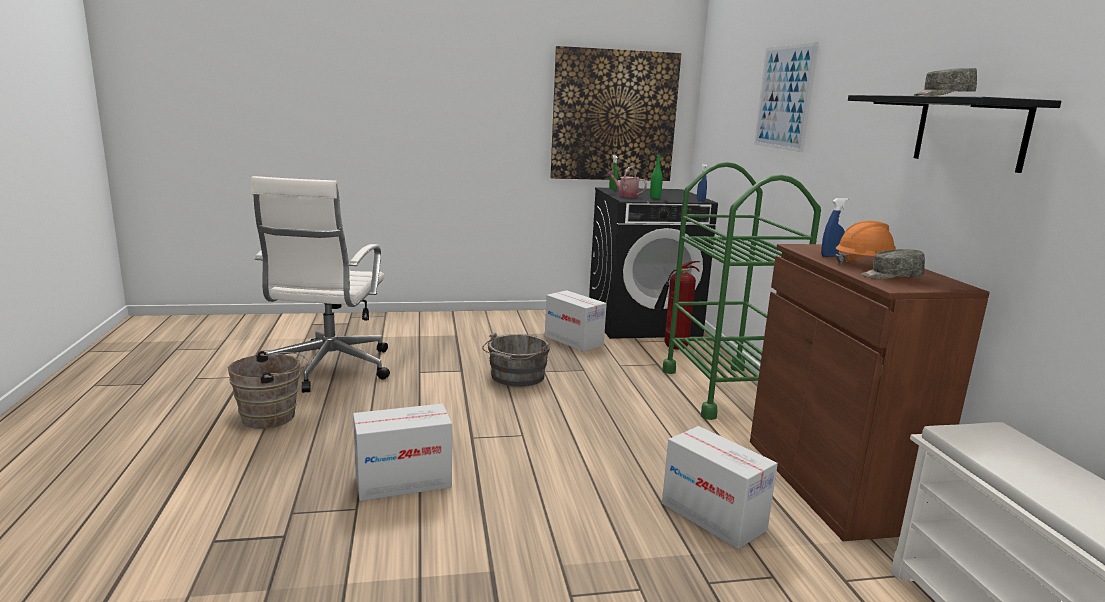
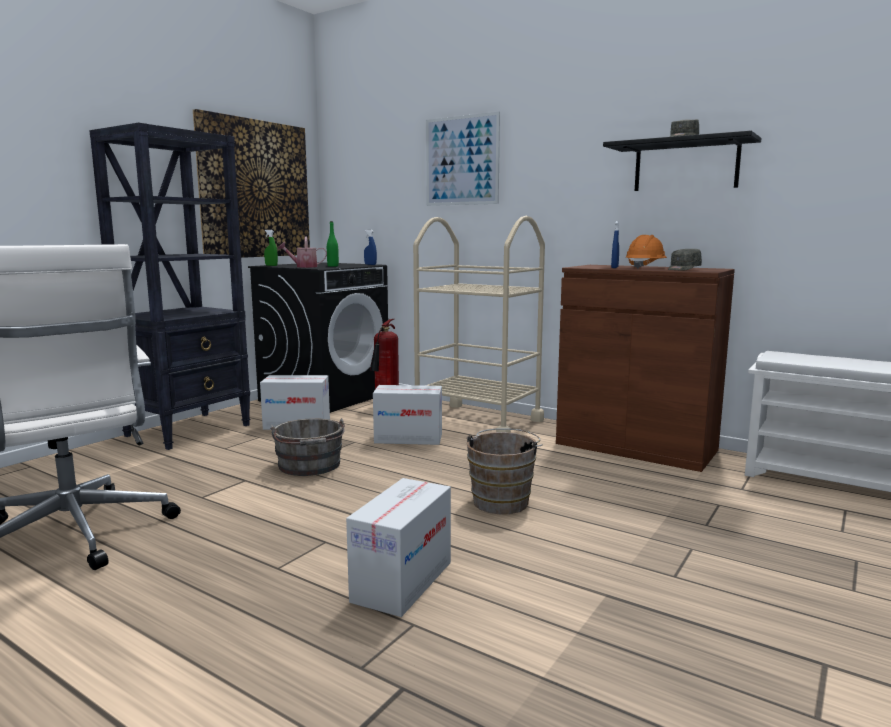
camera: 45 degrees left, 5 degrees down
brown bucket [228,351,308,429] -> brown bucket moved to [466,428,543,514]
green cart [662,162,821,420] -> beige cart [413,216,545,433]
cardboard box [662,426,778,549] -> cardboard box moved to [373,385,442,445]
none -> black bookcase [89,122,250,450]

